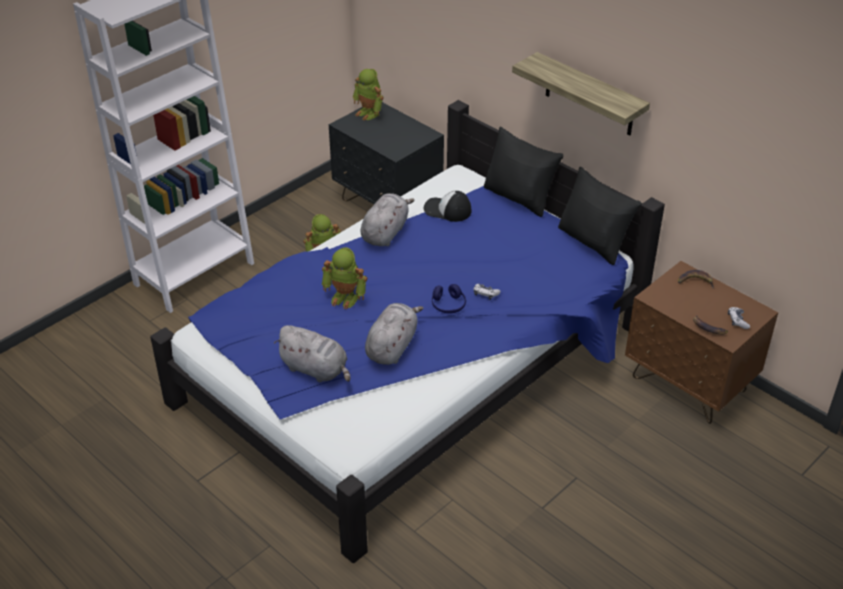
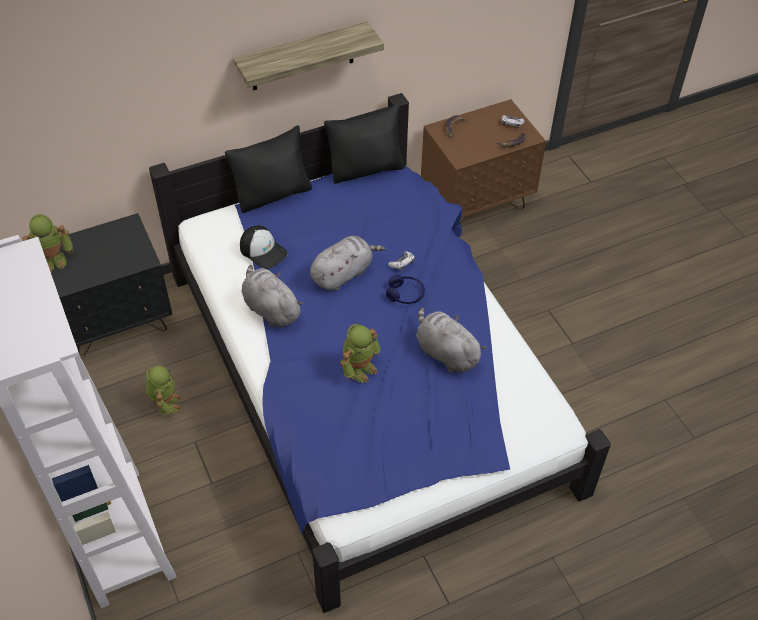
camera: 70 degrees left, 10 degrees up
grey plush toy [274,325,350,382] -> grey plush toy moved to [310,236,385,291]
cap [424,191,471,222] -> cap turned 90 degrees counterclockwise [240,225,288,269]

